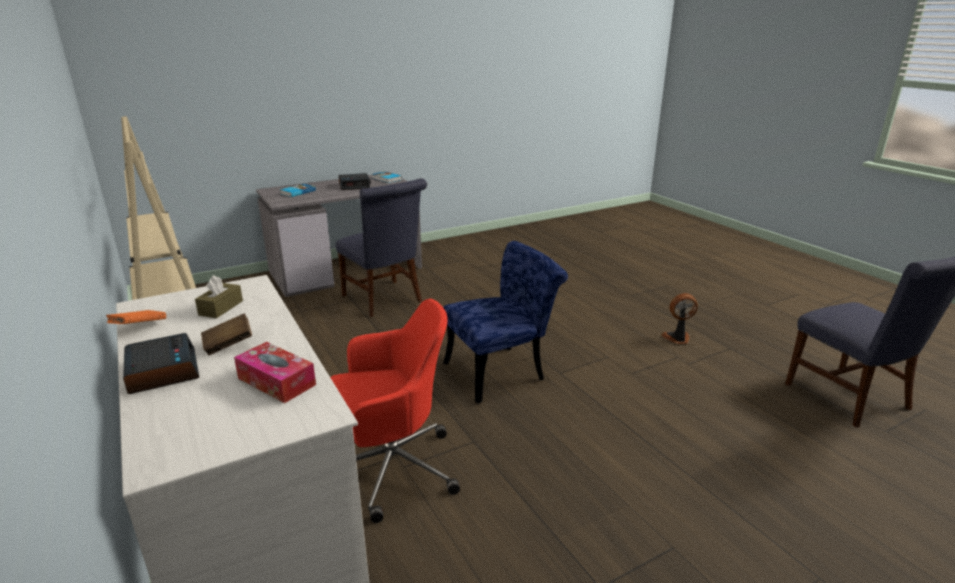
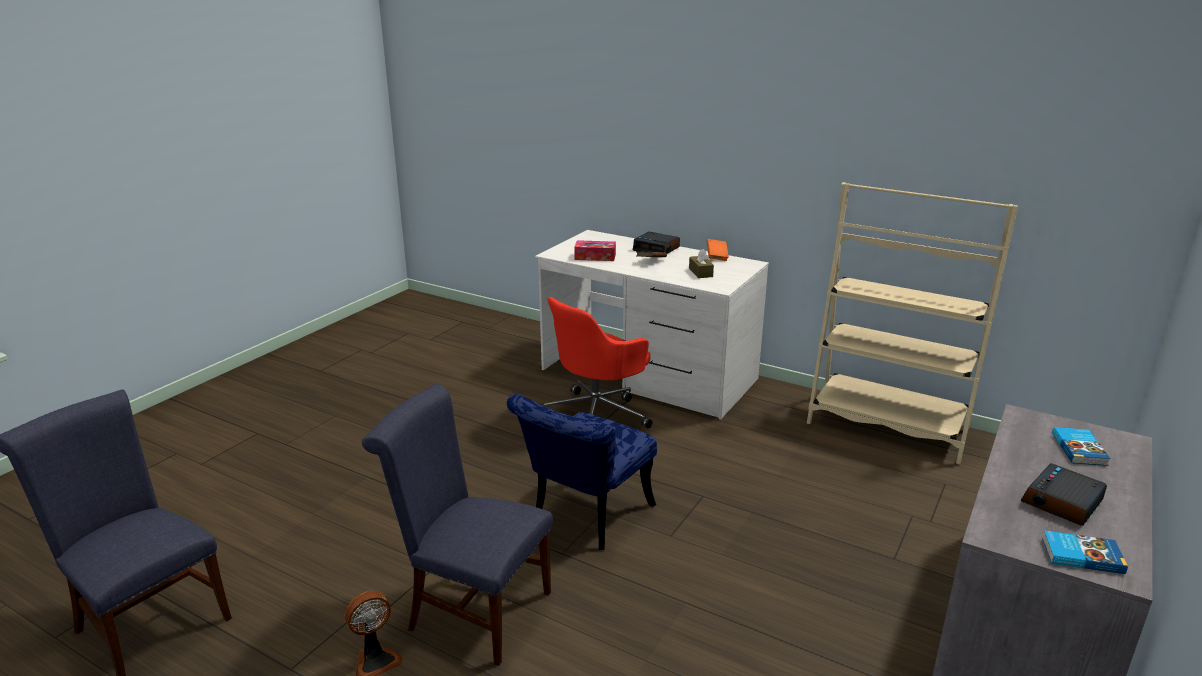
camera: 150 degrees right, 0 degrees up
blue chair [336,179,427,317] -> blue chair moved to [362,383,553,666]

